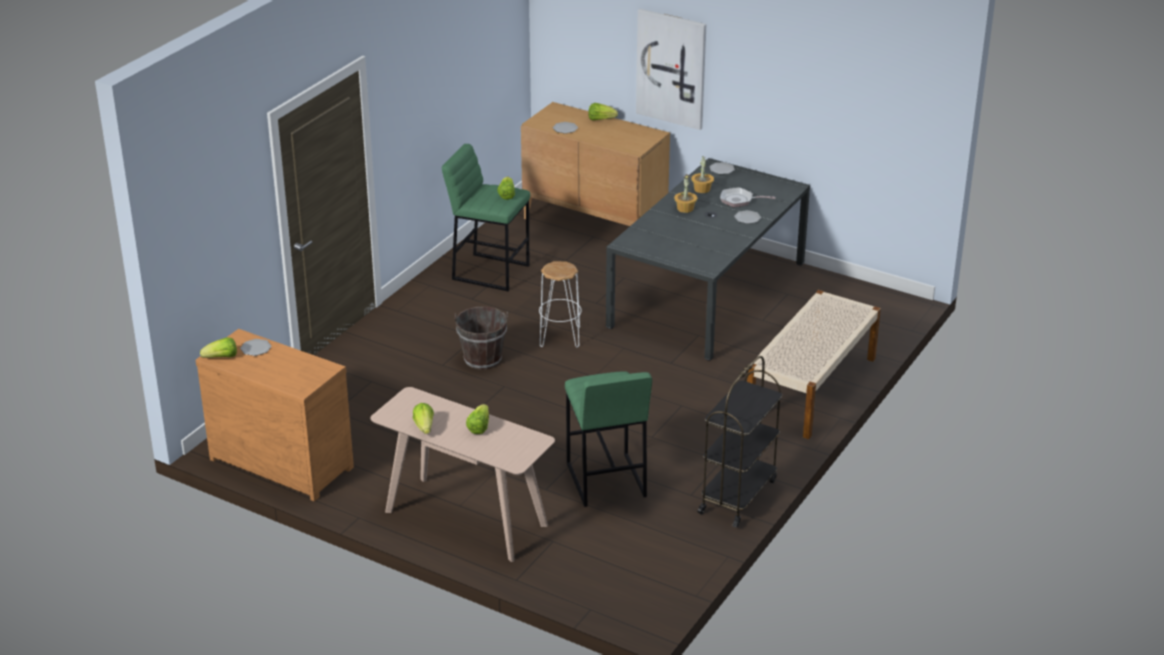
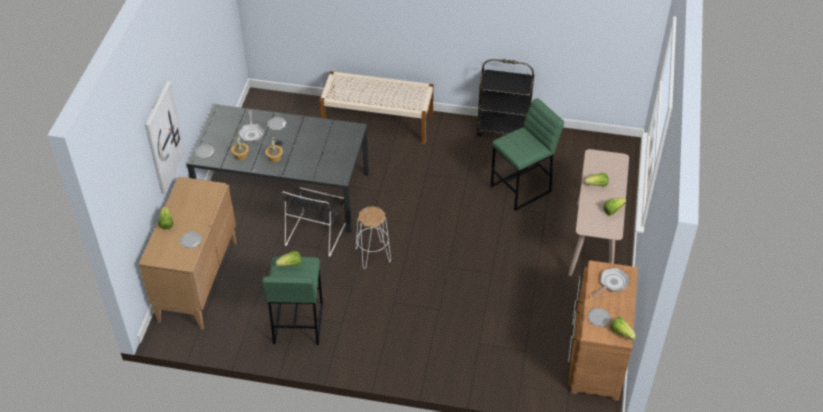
camera: 110 degrees left, 15 degrees up
brown bucket [455,306,508,370] -> none
none -> black chair [282,187,345,257]
none -> frying pan [592,268,629,298]

